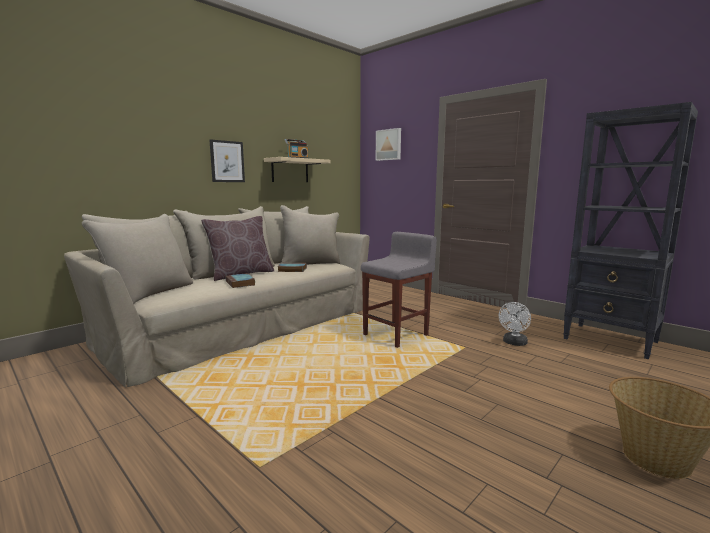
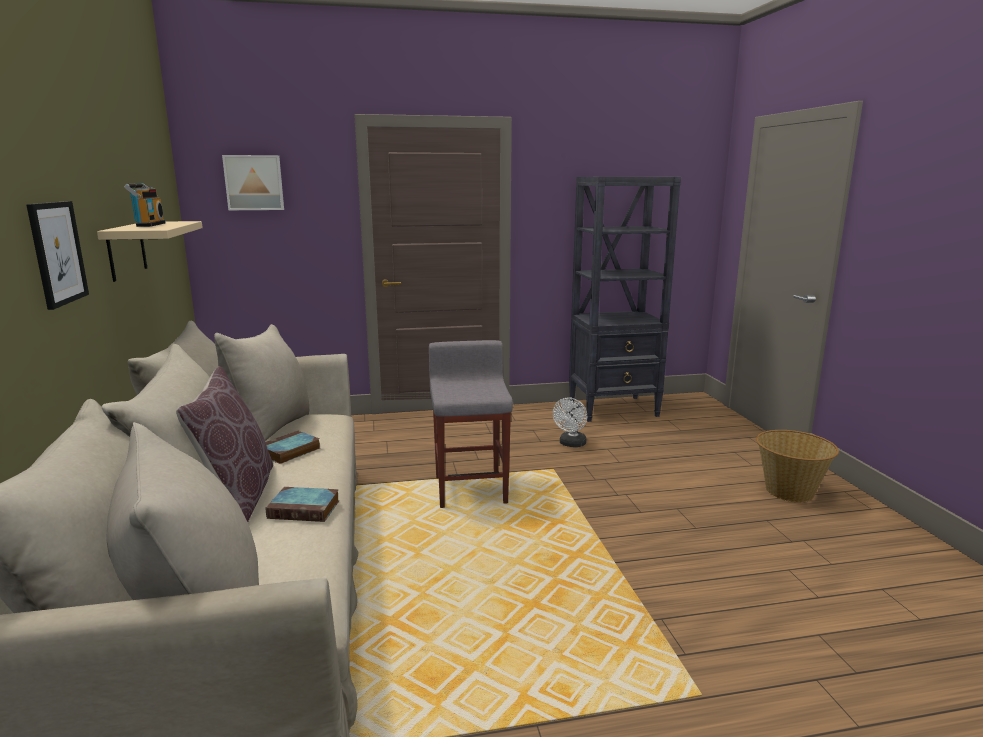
camera: 55 degrees left, 5 degrees up
white fan [499,302,531,346] -> white fan turned 45 degrees clockwise [553,397,587,447]

